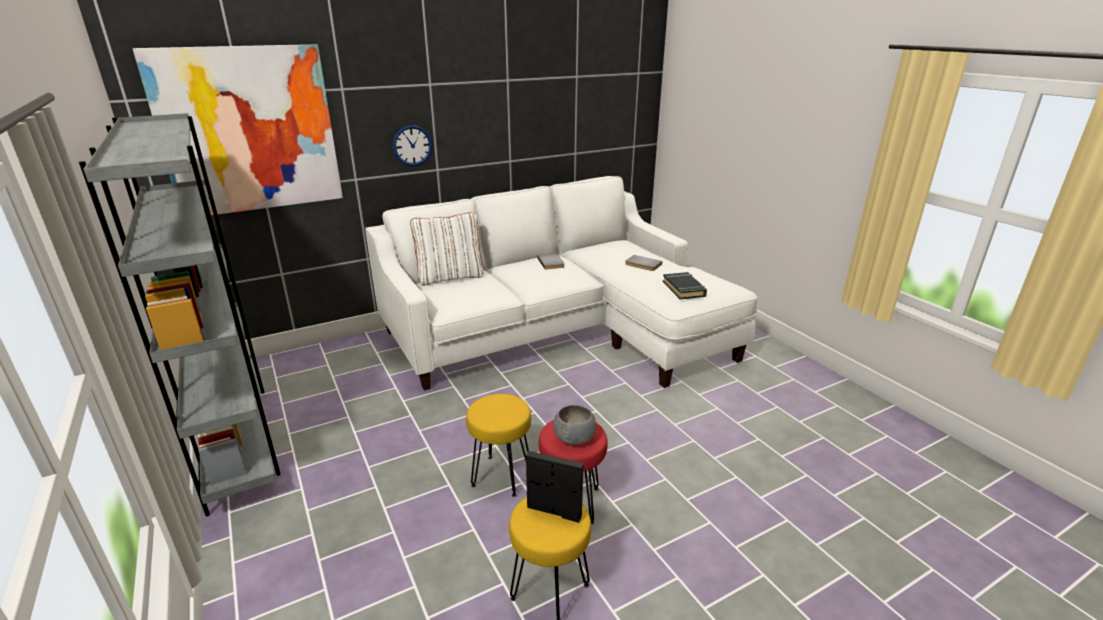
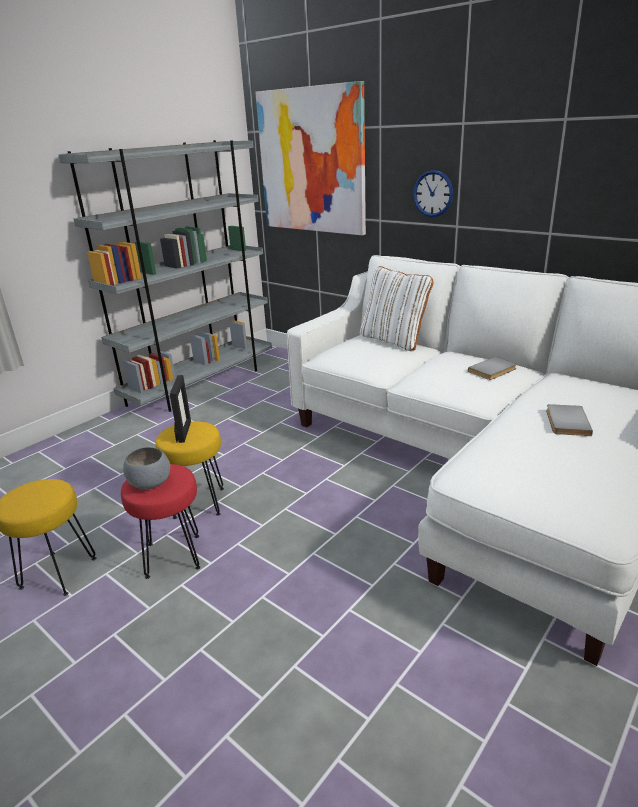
camera: 70 degrees right, 0 degrees up
picture frame [526,451,583,523] -> picture frame moved to [170,375,191,443]
black book [663,272,707,299] -> none

